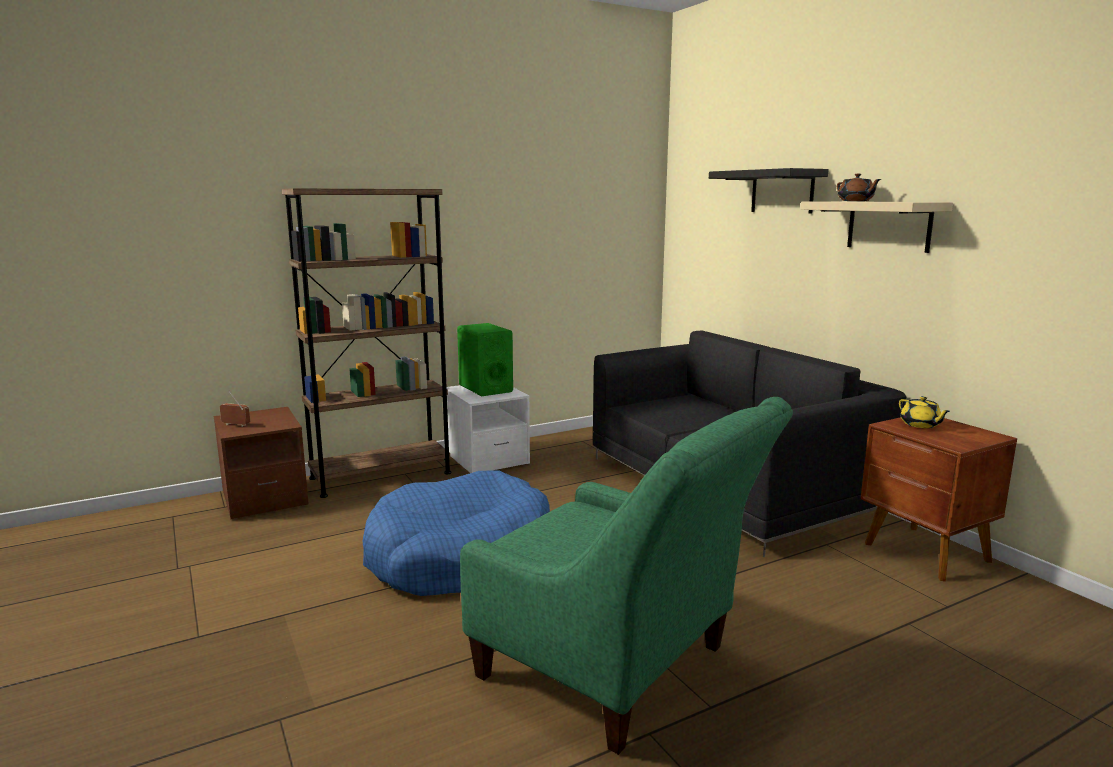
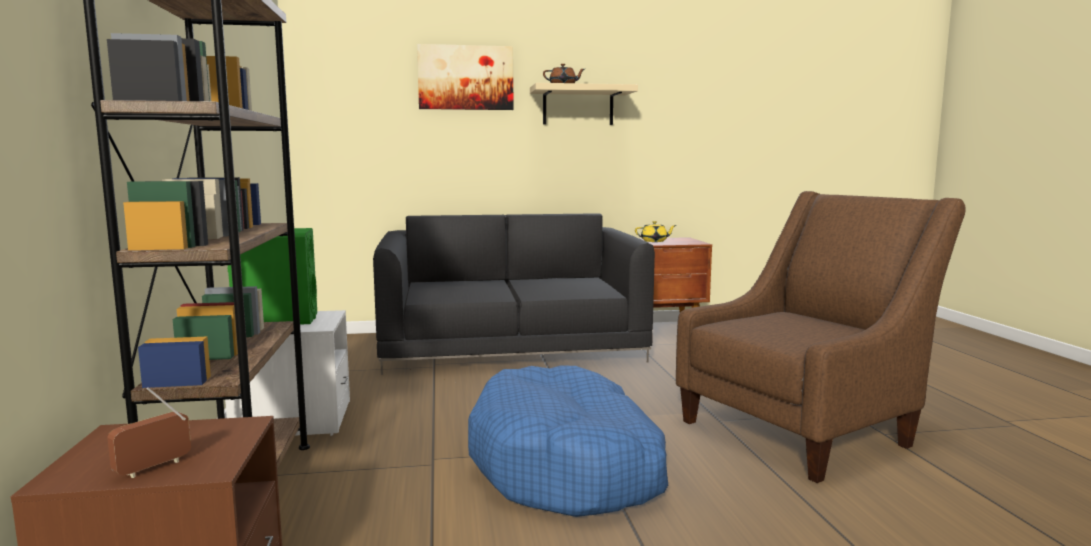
camera: 70 degrees left, 5 degrees down
green armchair [460,397,793,755] -> brown armchair [676,191,966,483]
black shelf [709,168,829,213] -> picture [417,44,514,110]

